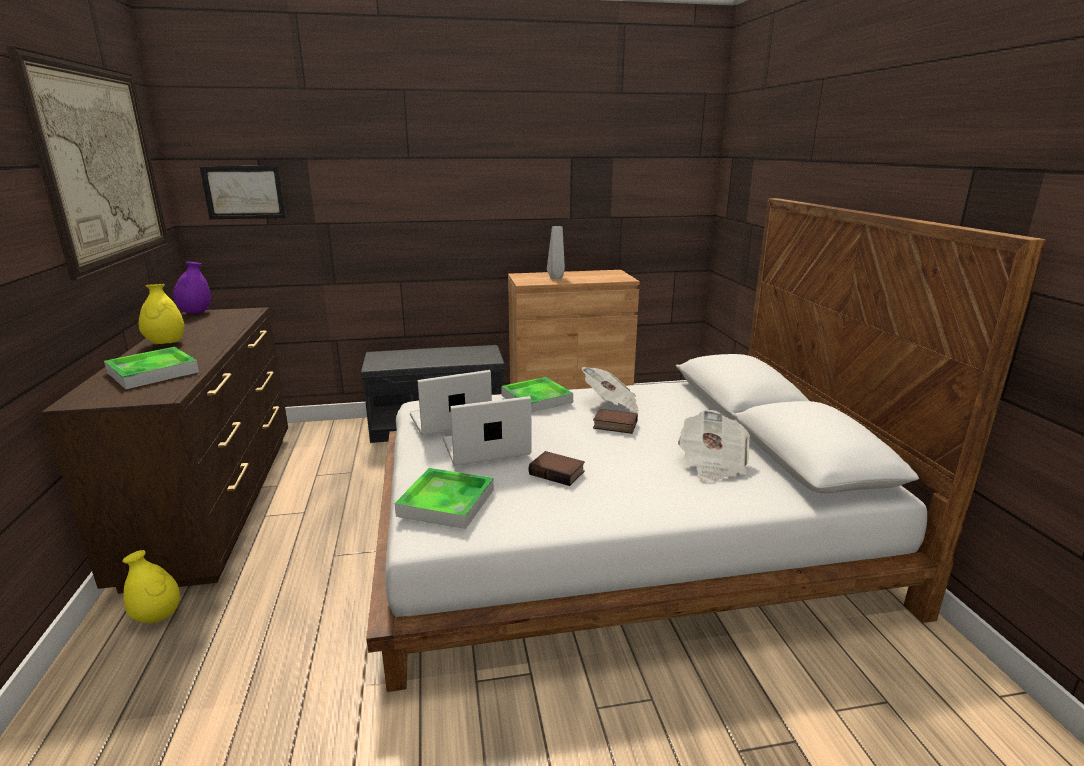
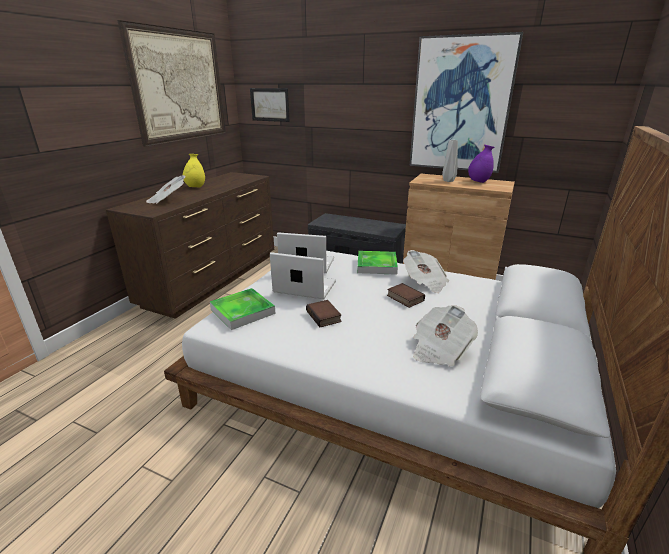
camera: 35 degrees right, 5 degrees up
tray [104,347,199,389] -> newspaper [146,175,186,204]
yellow vase [122,550,180,623] -> none
purple vase [173,262,211,314] -> purple vase moved to [468,145,494,183]
none -> picture [410,32,523,173]

